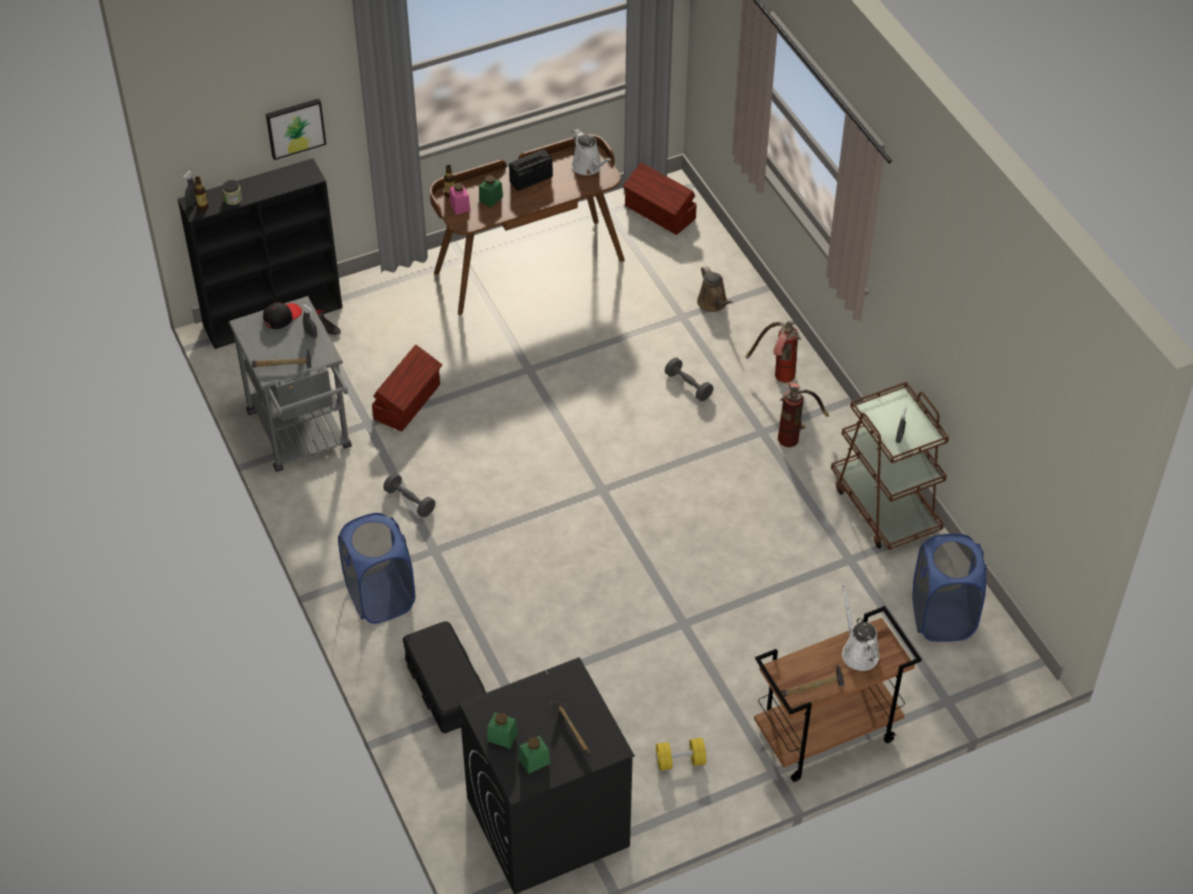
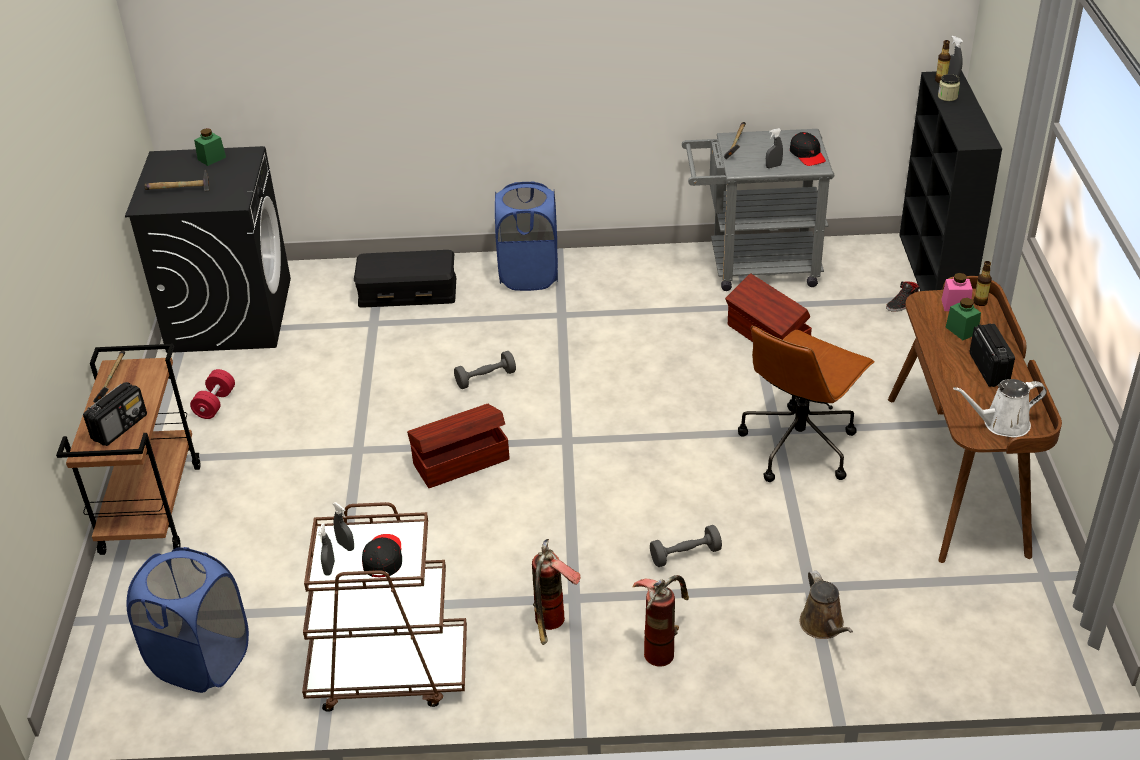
camera: 115 degrees right, 10 degrees down
picture [266,99,326,160] -> none
grey dumbbell [383,473,435,517] -> grey dumbbell moved to [454,351,516,389]
green jar [519,736,550,774] -> none
brown storage box [623,162,697,235] -> brown storage box moved to [407,404,509,488]
yellow dumbbell [656,738,706,771] -> red dumbbell [190,369,235,419]
brown watering can [697,266,734,312] -> brown watering can turned 105 degrees counterclockwise [800,570,853,639]
white watering can [842,585,879,671] -> radio [83,382,147,446]
none -> grey spray bottle [318,523,335,576]
none -> black cap [362,534,402,577]
none -> brown office chair [738,326,875,482]

